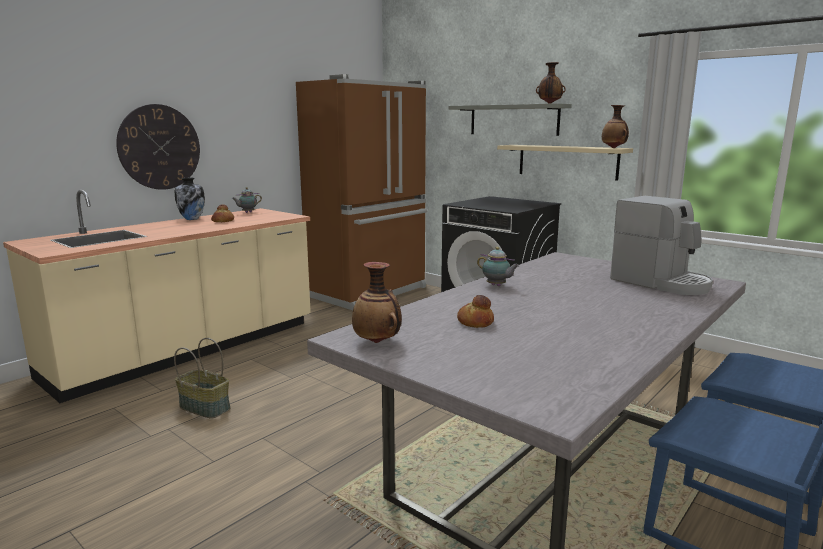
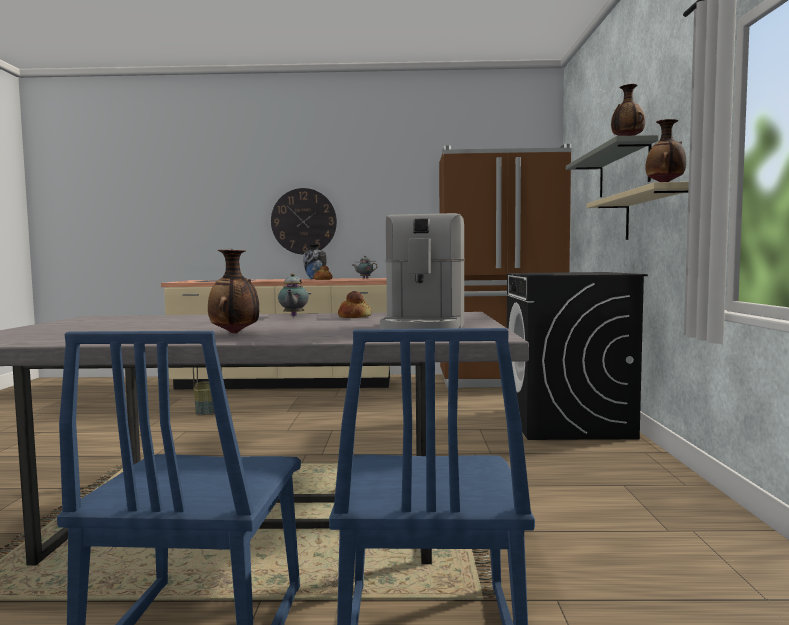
camera: 50 degrees right, 10 degrees down
vase [352,262,402,343] -> vase moved to [208,250,259,334]
bread [457,295,494,328] -> bread moved to [338,291,372,318]

